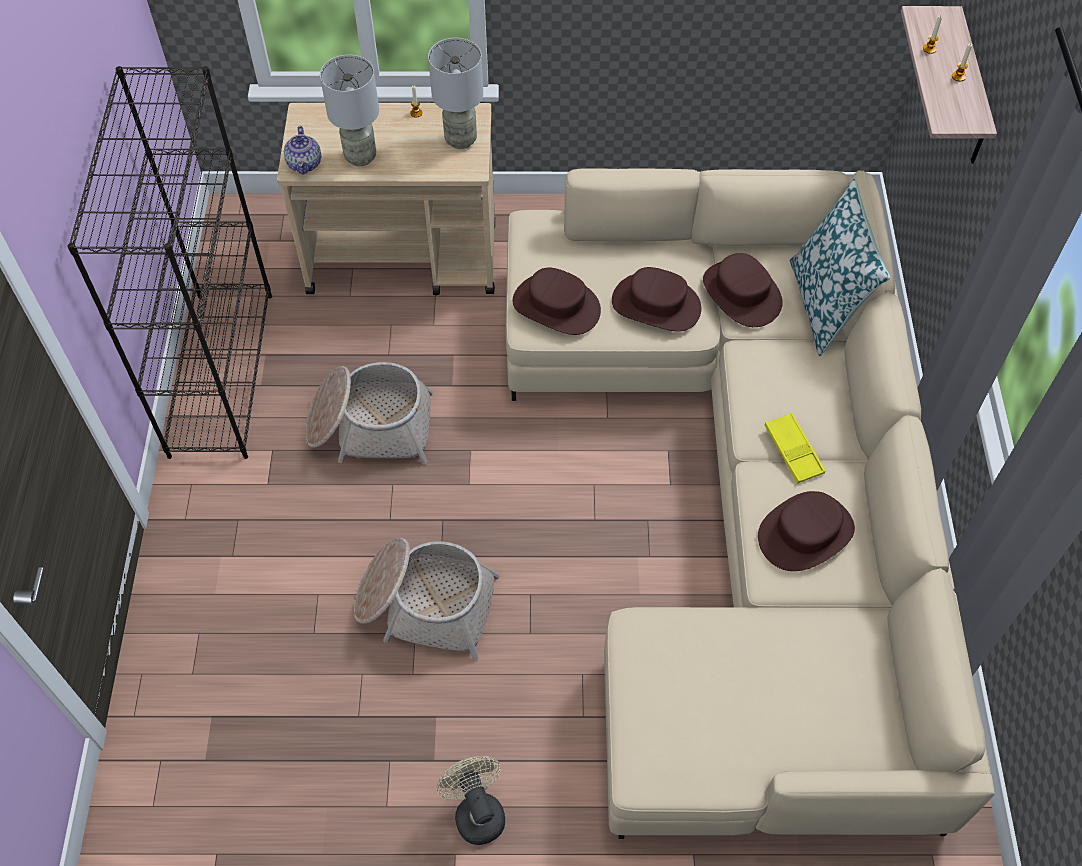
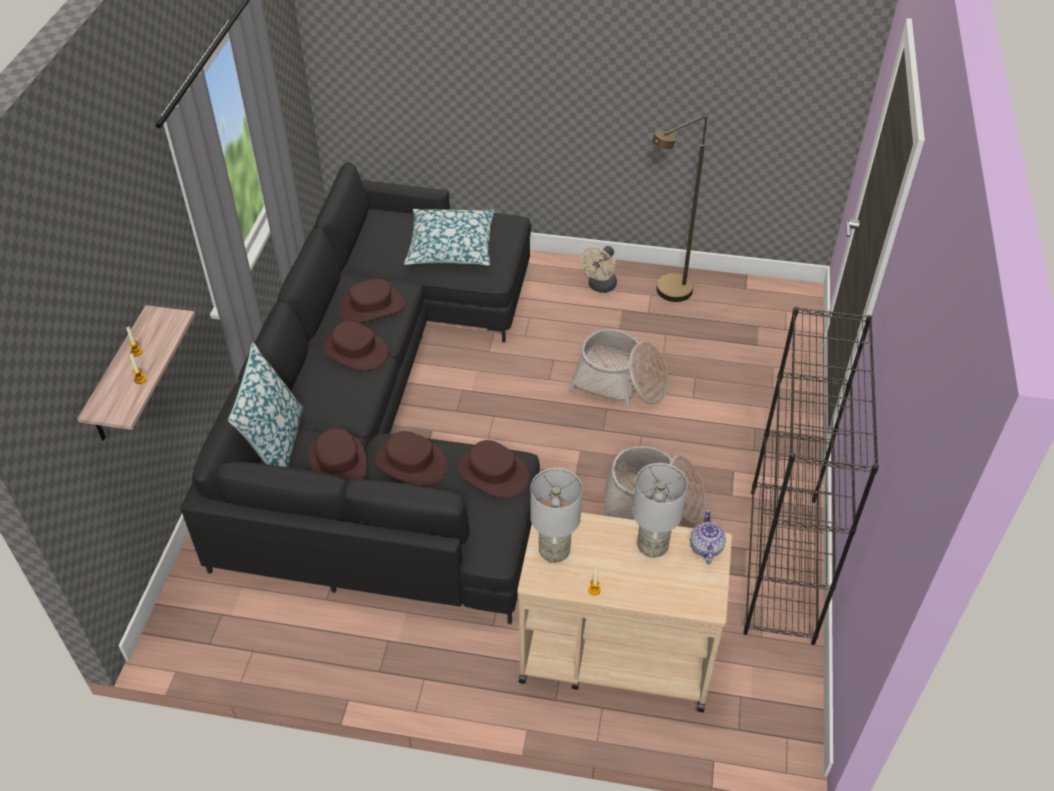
camera: 170 degrees left, 10 degrees down
beige fan [436,756,505,845] -> beige fan turned 45 degrees clockwise [581,246,617,293]
beige sofa [506,168,995,839] -> black sofa [180,162,540,624]
yellow tray [765,413,825,484] -> brown hat [323,321,388,371]
none -> pillow [404,209,495,266]
none -> brown floor lamp [652,116,707,302]

